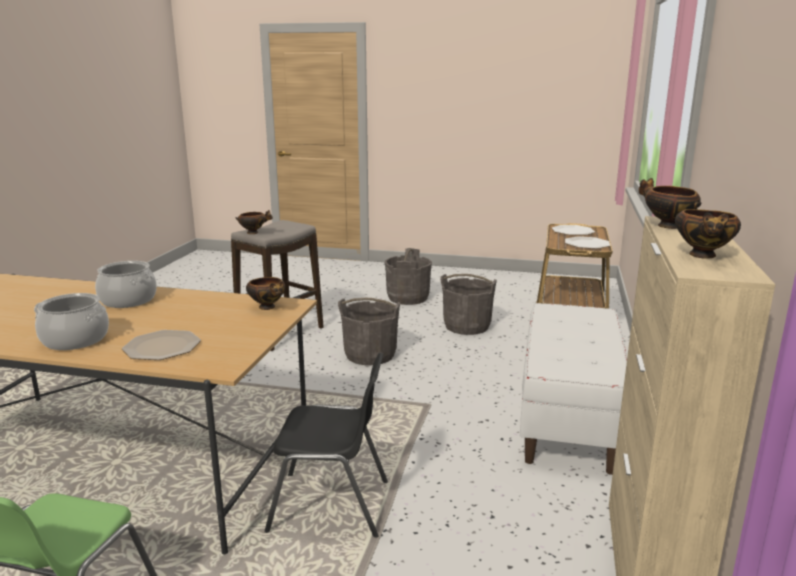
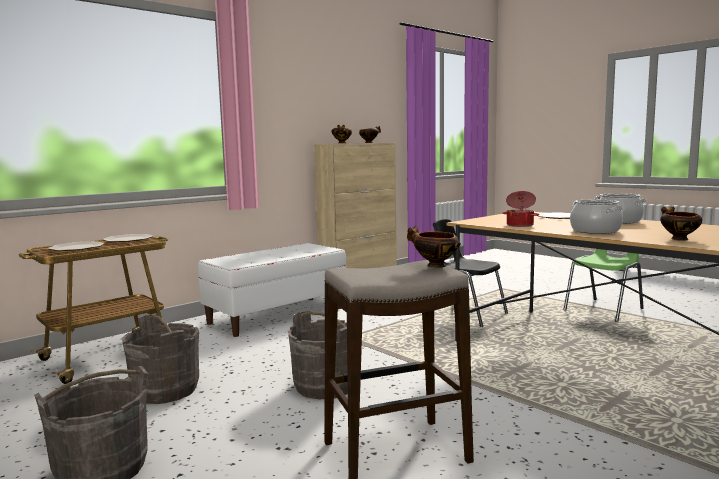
camera: 145 degrees left, 10 degrees down
bowl [246,277,285,310] -> bowl moved to [661,206,702,241]
none -> cooking pot [502,191,539,227]

